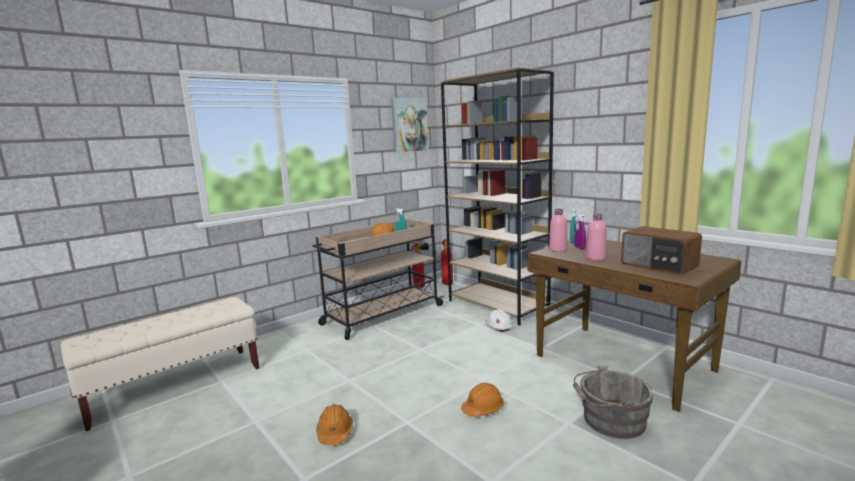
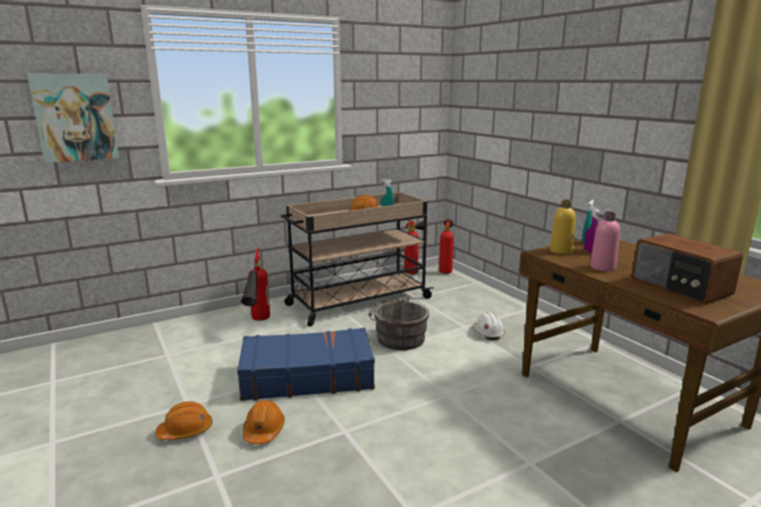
camera: 10 degrees right, 5 degrees up
beige bench [61,297,259,431] -> none
picture [391,98,429,152] -> picture moved to [27,74,119,163]
brown bookcase [441,67,554,326] -> none
orange hard hat [461,383,504,417] -> orange hard hat moved to [155,401,212,440]
pink bottle [549,209,567,252] -> yellow bottle [550,200,576,254]
grey bucket [573,365,654,439] -> grey bucket moved to [368,297,429,350]
none -> blue suitcase [237,328,375,401]
none -> fire extinguisher [241,248,270,321]

